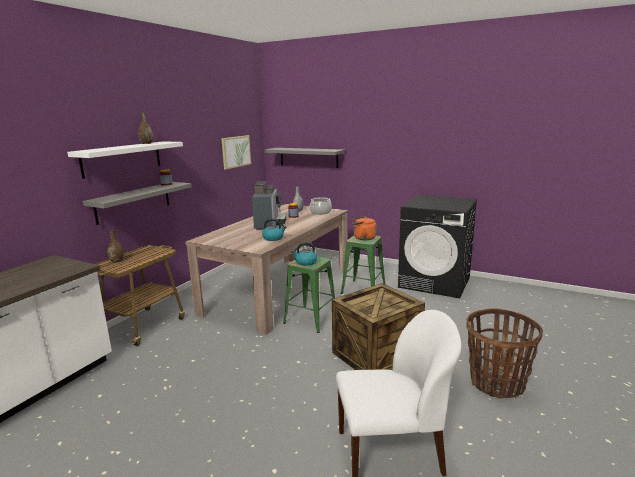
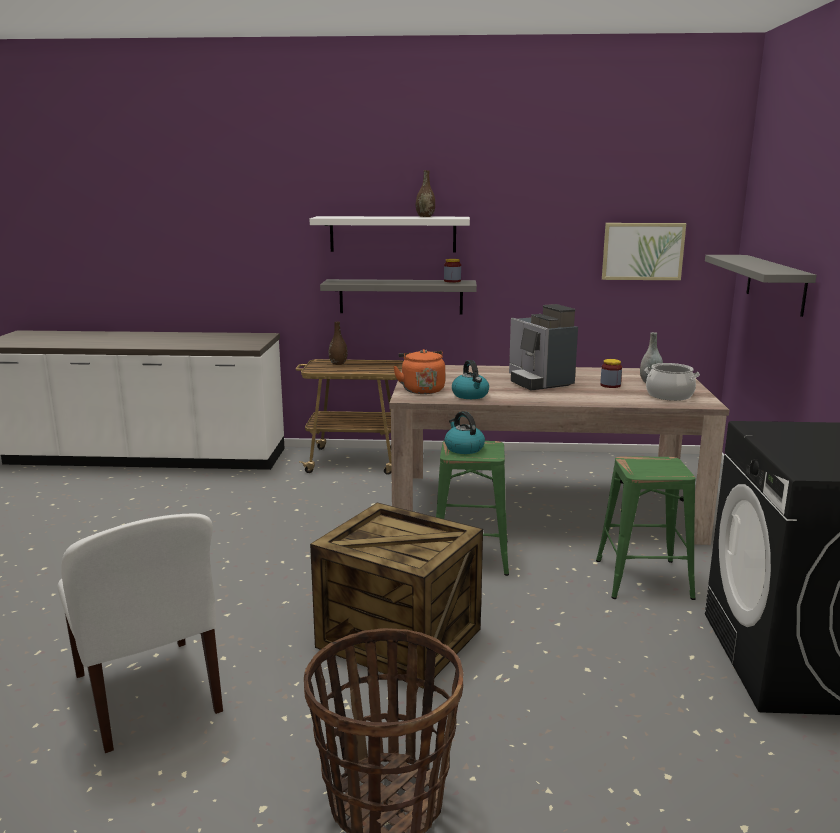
camera: 65 degrees right, 0 degrees up
coffee machine [252,181,286,230] -> coffee machine turned 90 degrees clockwise [509,304,578,391]
orange kettle [352,216,377,240] -> orange kettle moved to [393,349,445,394]

